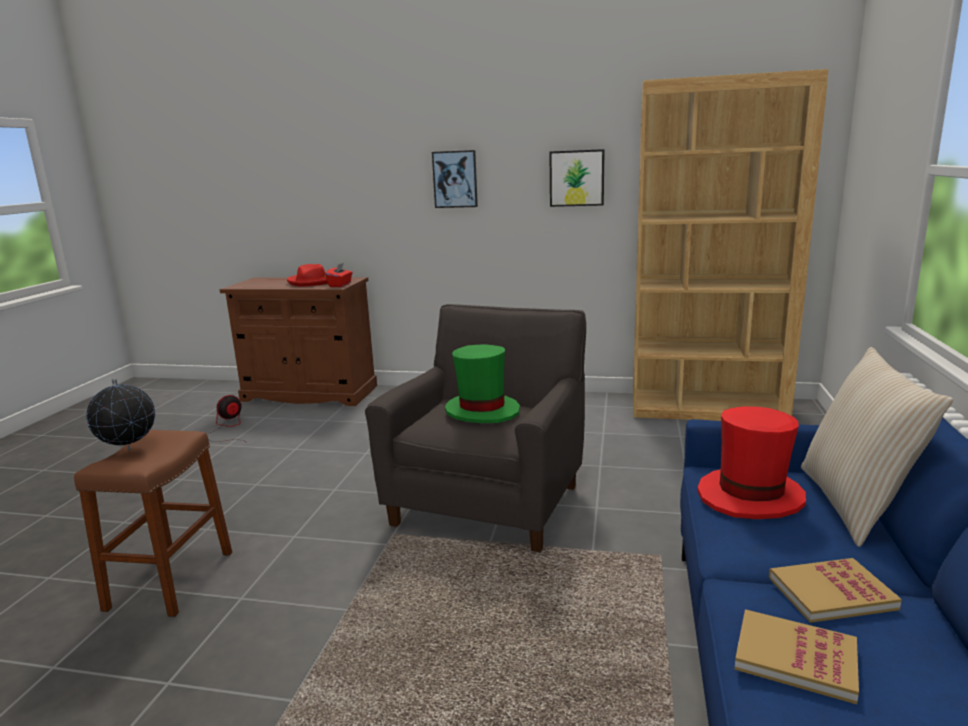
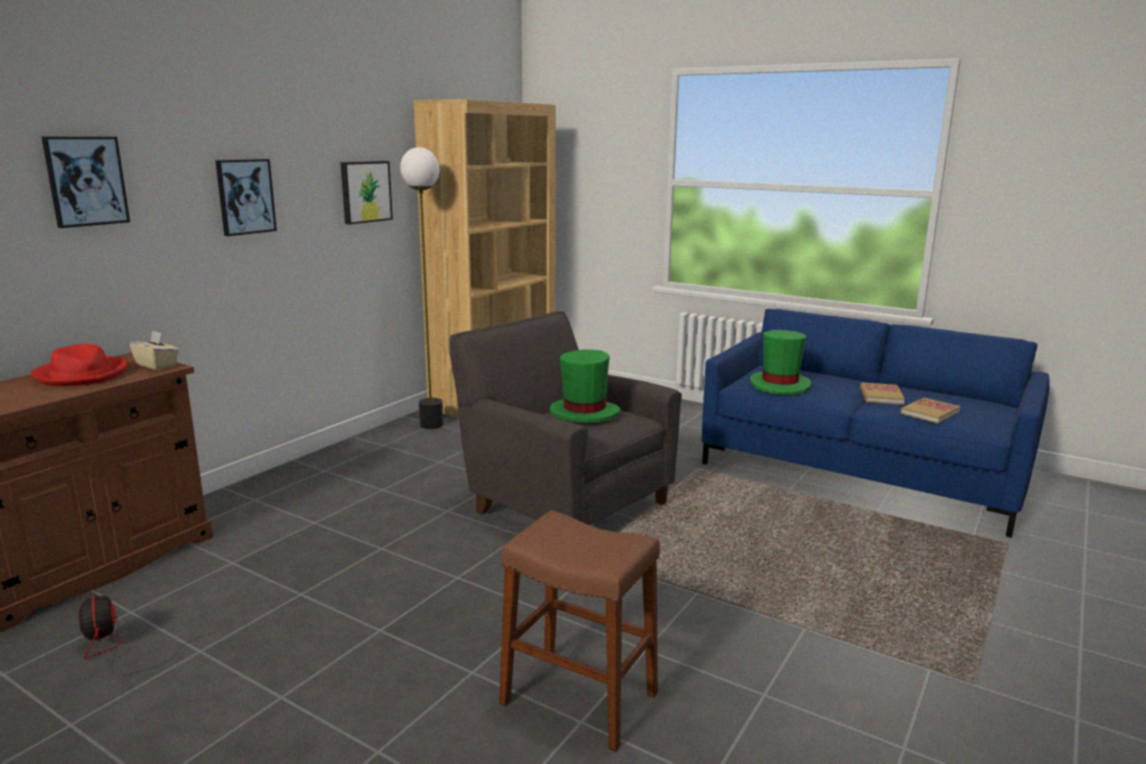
camera: 70 degrees left, 0 degrees up
globe [86,379,155,450] -> none
red tissue box [325,263,353,287] -> beige tissue box [129,330,179,370]
red hat [697,406,806,519] -> green hat [750,330,811,395]
beige pillow [801,347,953,547] -> none
none -> picture [42,137,130,228]
none -> floor lamp [400,147,443,429]

